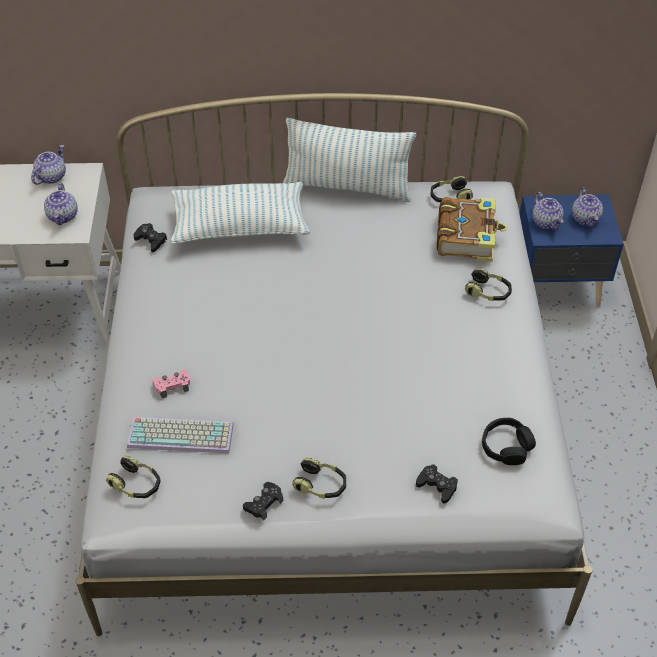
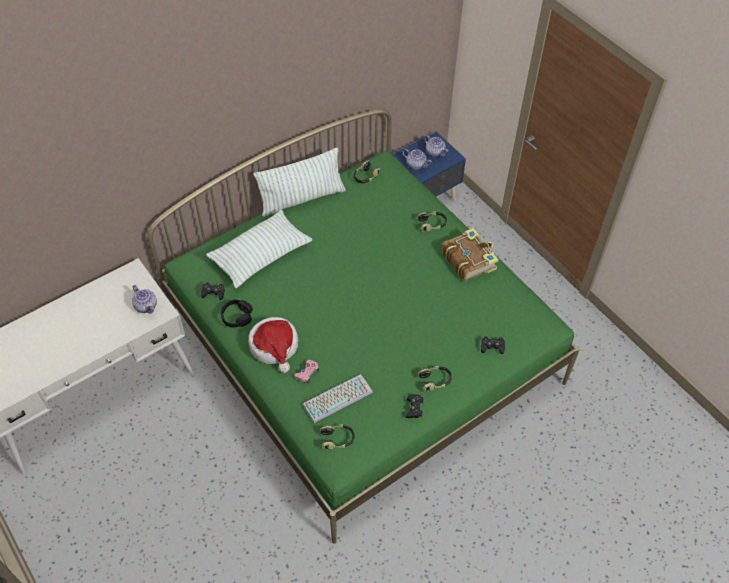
camera: 35 degrees left, 5 degrees up
teapot [31,145,66,185] -> none
white bed [75,93,593,636] -> green bed [148,109,580,544]
book [436,197,507,262] -> book moved to [442,228,499,281]
black headphones [482,418,536,465] -> black headphones moved to [221,300,253,328]
none -> hat [248,317,298,373]

